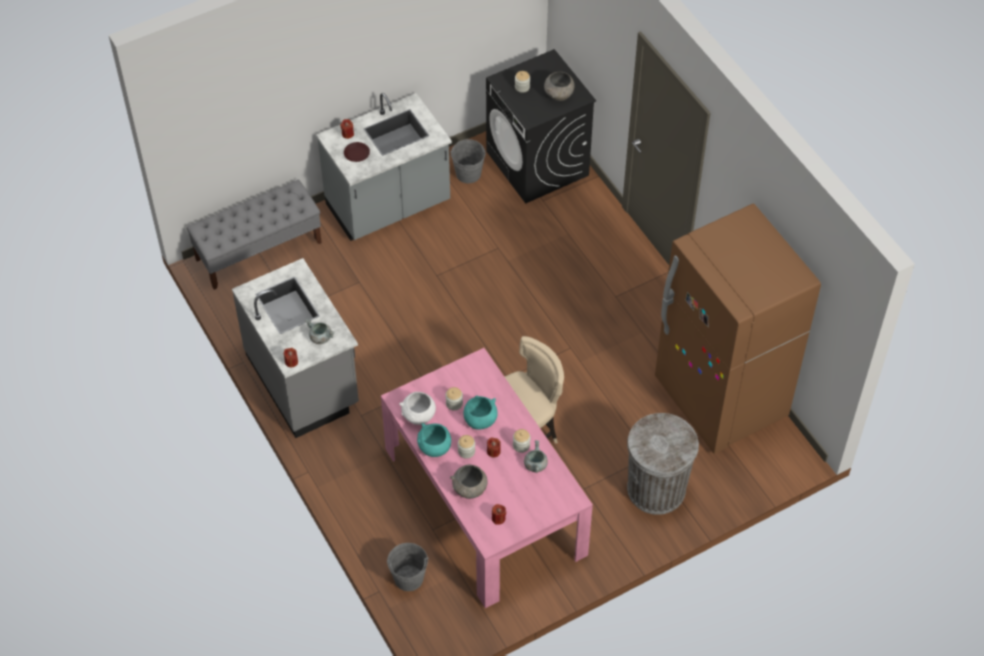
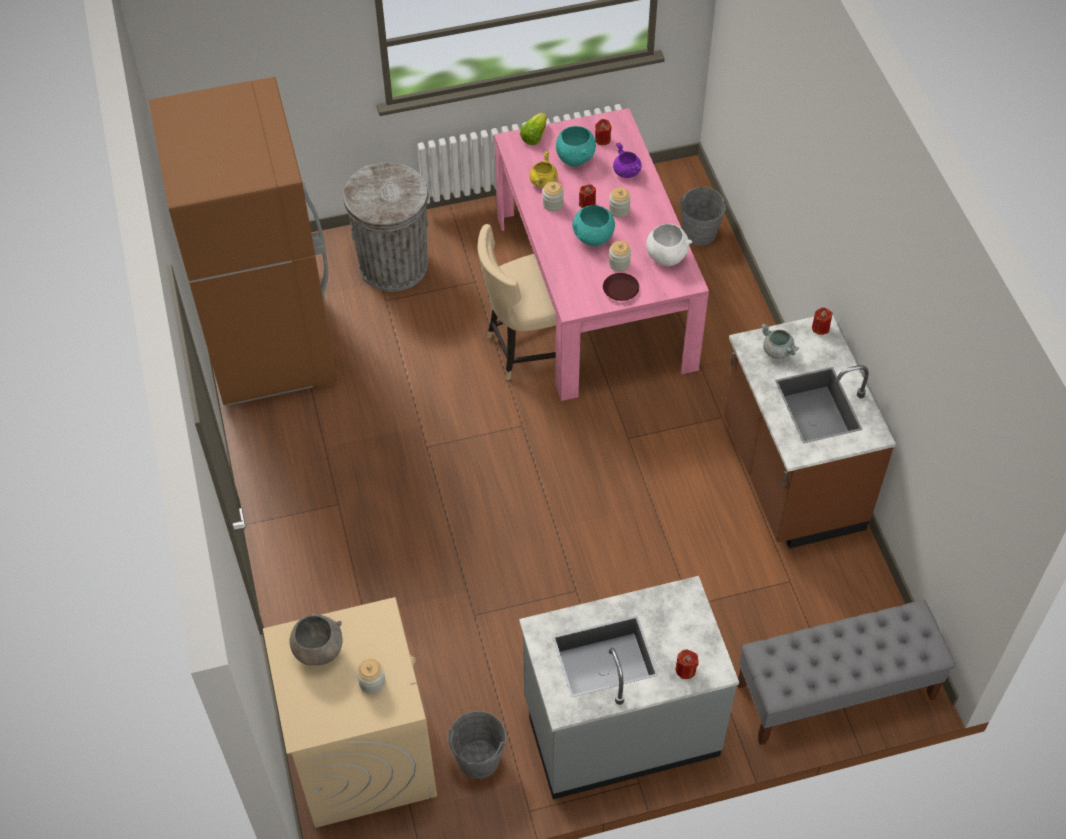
camera: 165 degrees left, 0 degrees up
grey counter [232,258,359,438] -> brown counter [724,315,896,548]
brown plate [344,142,370,162] -> brown plate moved to [603,273,639,301]
turquoise bowl [417,423,451,457] -> turquoise bowl moved to [556,126,596,166]
grey bowl [450,464,488,499] -> purple cooking pot [613,142,641,178]
black washing machine [486,49,596,204] -> beige washing machine [263,597,437,828]
grey cooking pot [524,440,548,473] -> yellow cooking pot [529,151,558,187]
none -> lettuce [520,113,547,145]

